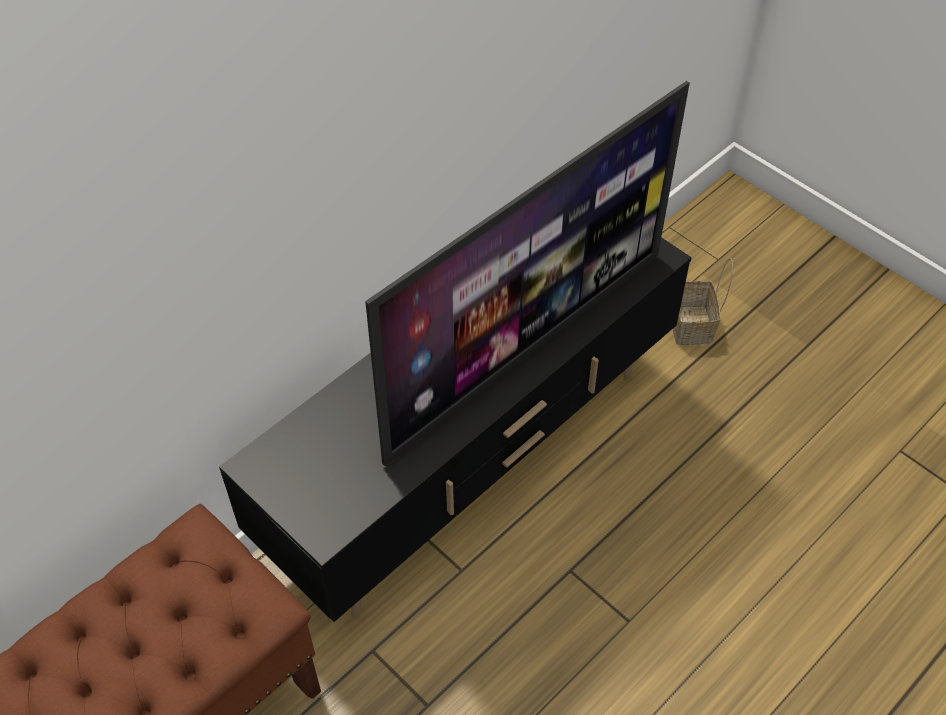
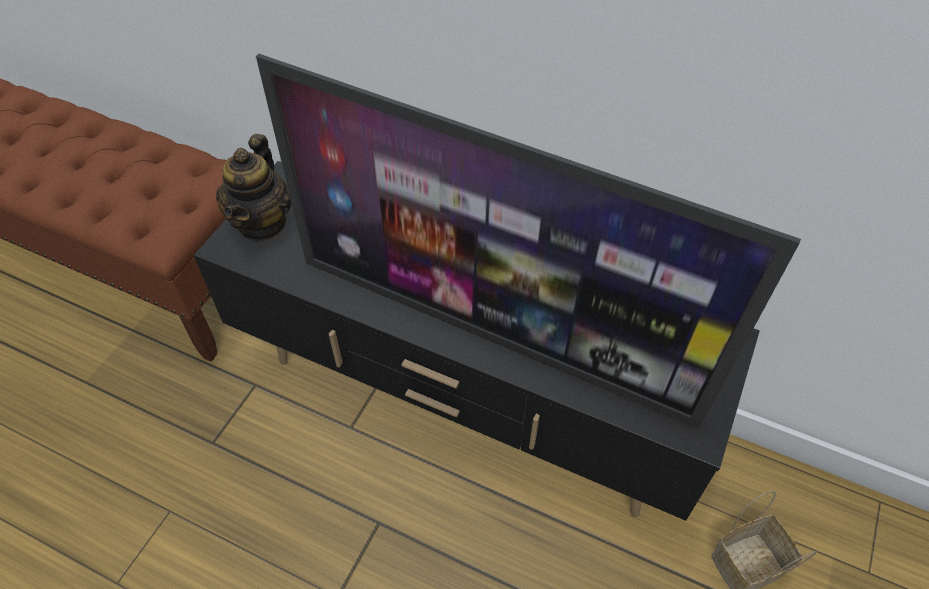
camera: 70 degrees right, 0 degrees up
none -> teapot [216,134,292,241]

